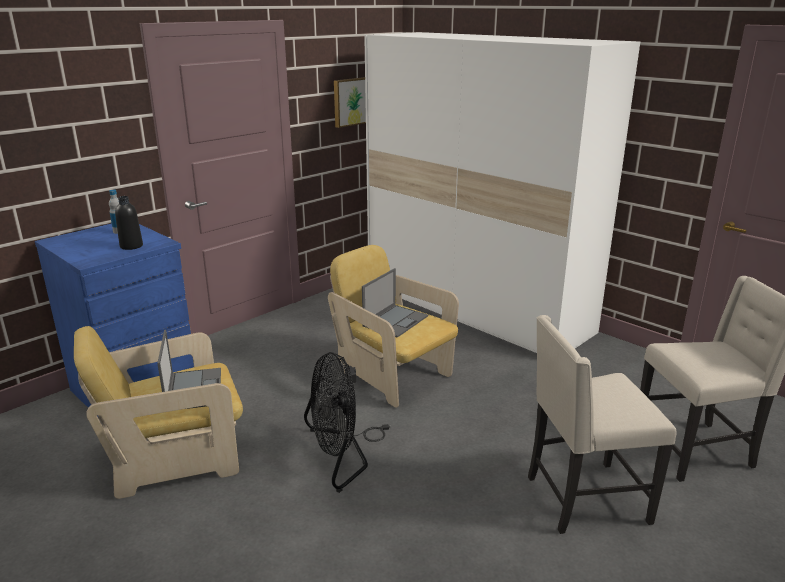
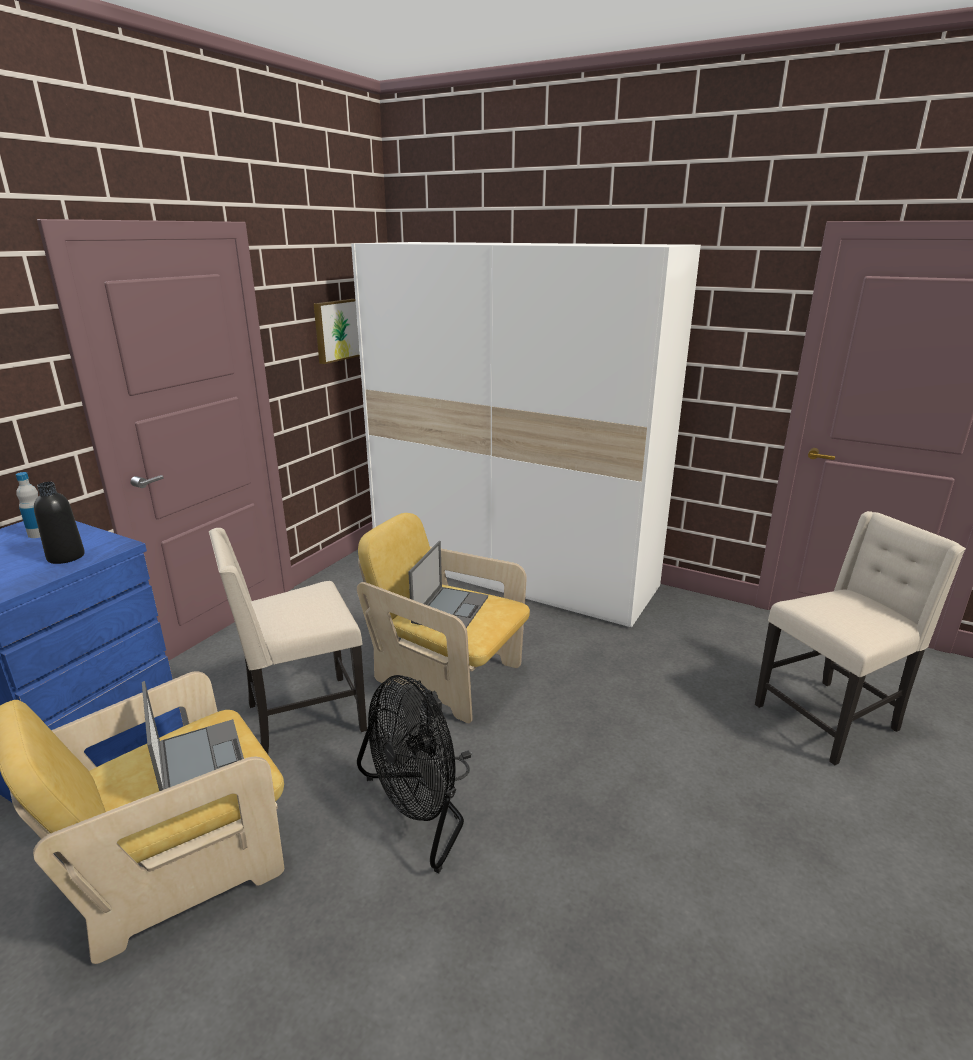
camera: 15 degrees left, 0 degrees up
beige chair [528,315,677,534] -> beige chair moved to [209,528,367,754]

